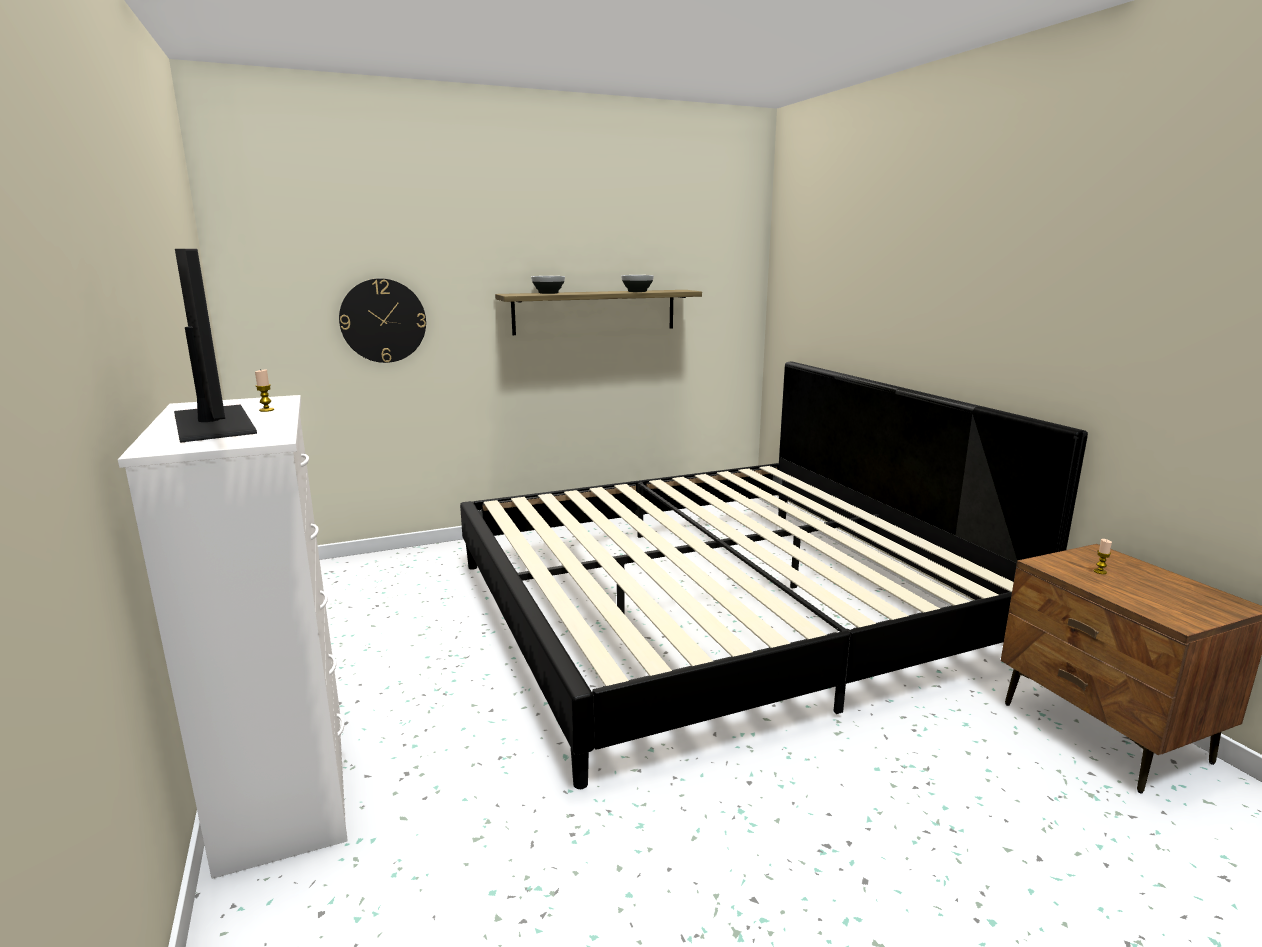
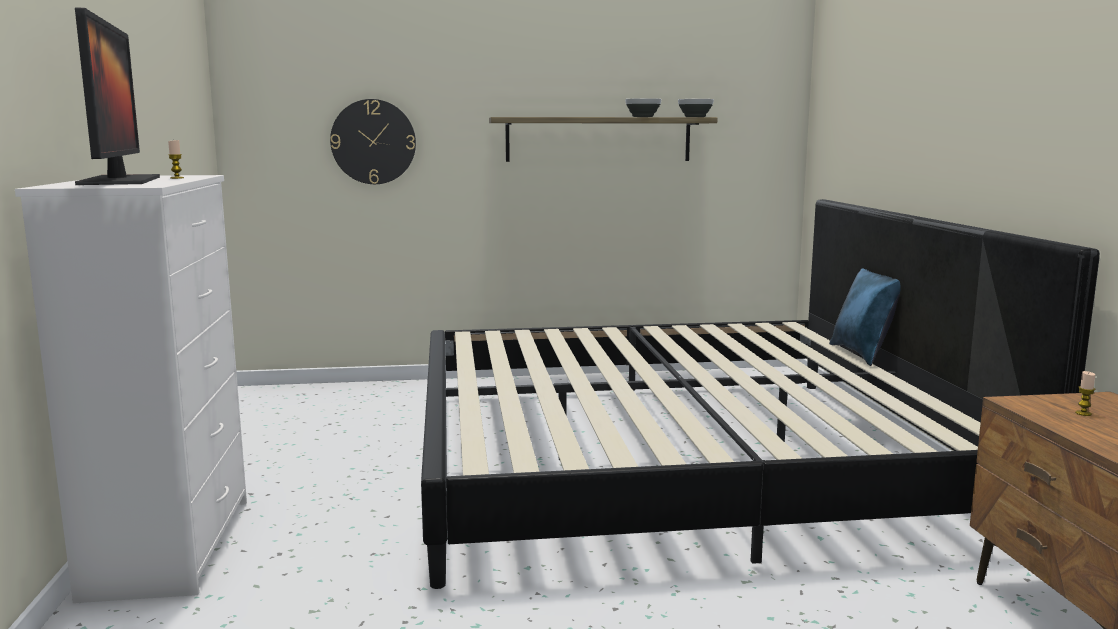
camera: 15 degrees right, 5 degrees down
bowl [531,276,565,294] -> bowl moved to [678,99,714,117]
none -> blue pillow [829,269,901,366]

